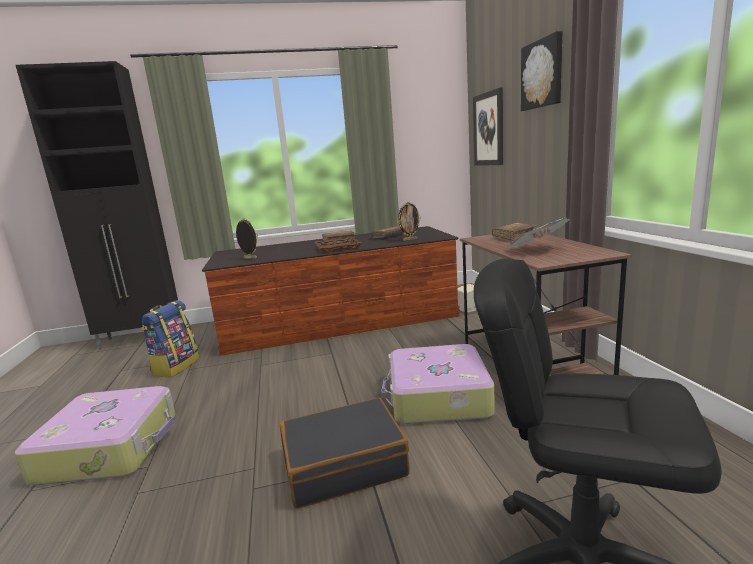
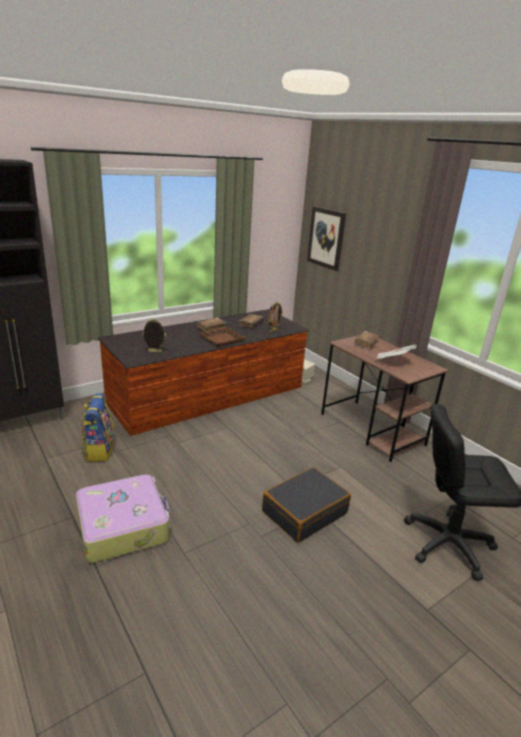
camera: 25 degrees left, 10 degrees up
suitcase [381,344,495,424] -> none
picture [521,31,563,111] -> none

